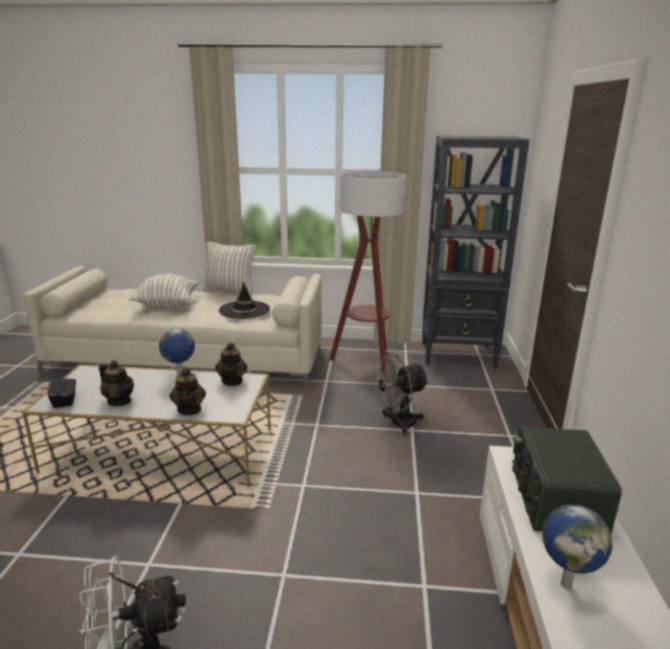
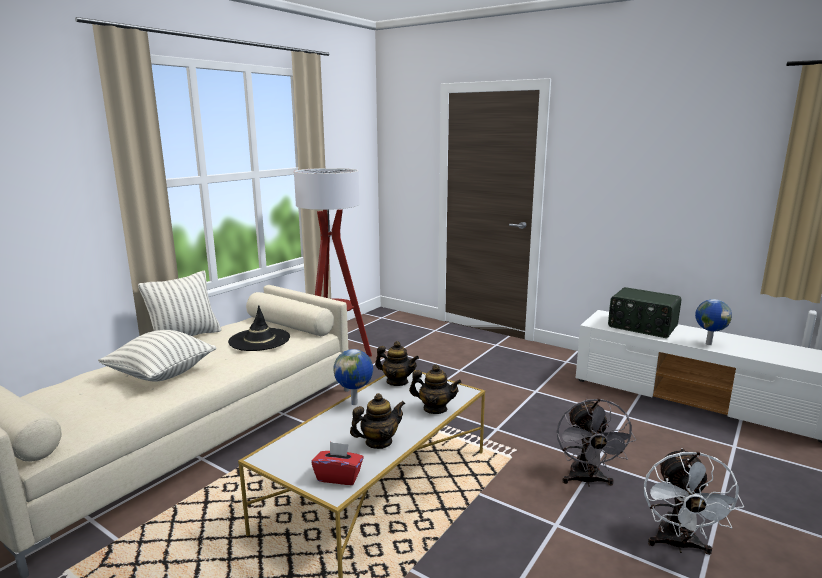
camera: 60 degrees left, 5 degrees down
black tissue box [48,374,76,408] -> red tissue box [311,442,364,485]
grey fan [369,354,429,435] -> grey fan moved to [557,398,636,487]
black bookcase [422,135,530,368] -> none

